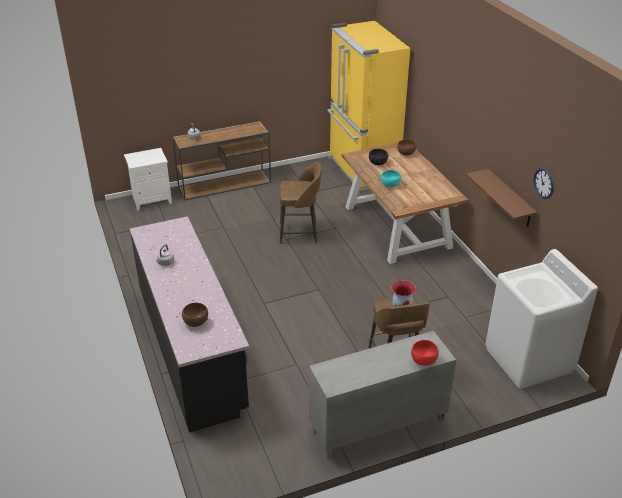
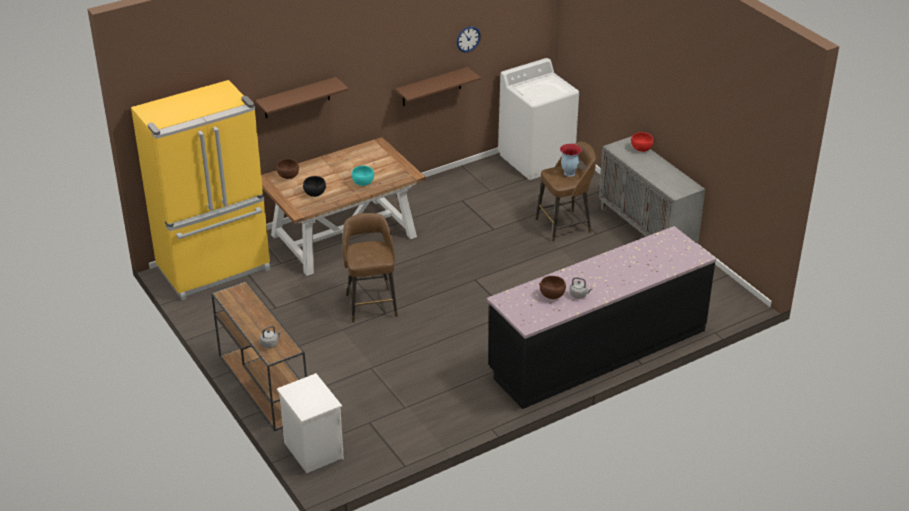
camera: 100 degrees left, 0 degrees up
brown bowl [182,303,208,327] -> brown bowl moved to [539,276,566,299]
none -> brown shelf [256,77,349,118]

